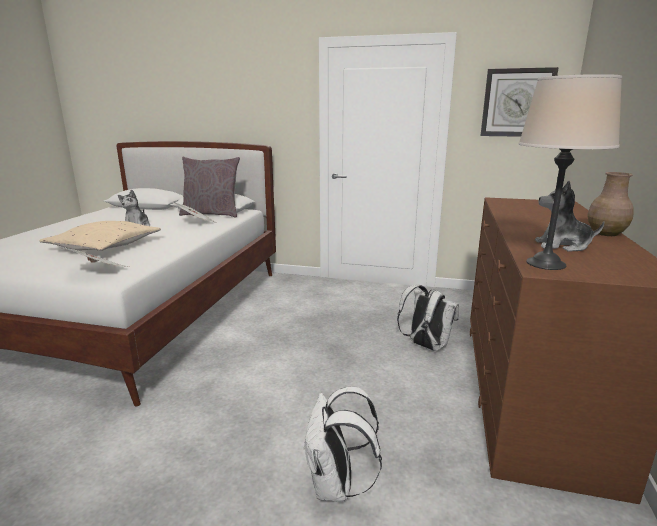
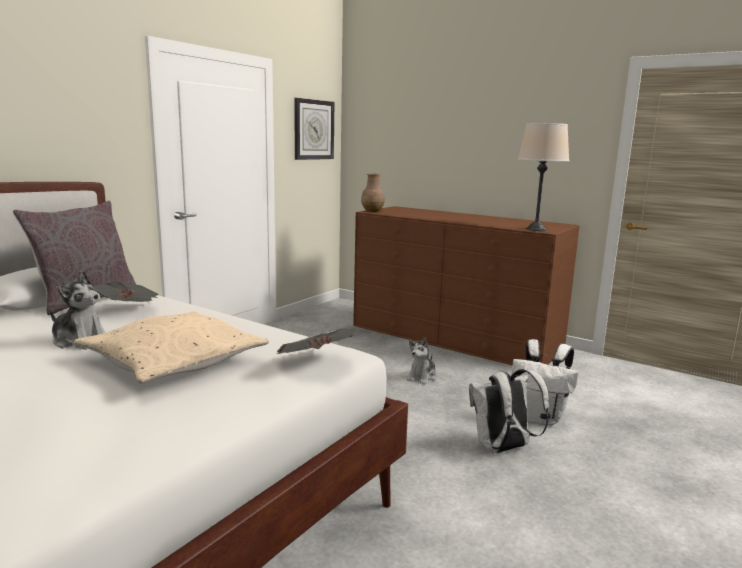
camera: 70 degrees left, 5 degrees down
white backpack [397,285,459,351] -> white backpack moved to [469,369,549,453]
plush toy [535,181,605,252] -> plush toy moved to [407,337,437,385]
brown vase [587,172,634,236] -> brown vase moved to [361,174,385,212]

